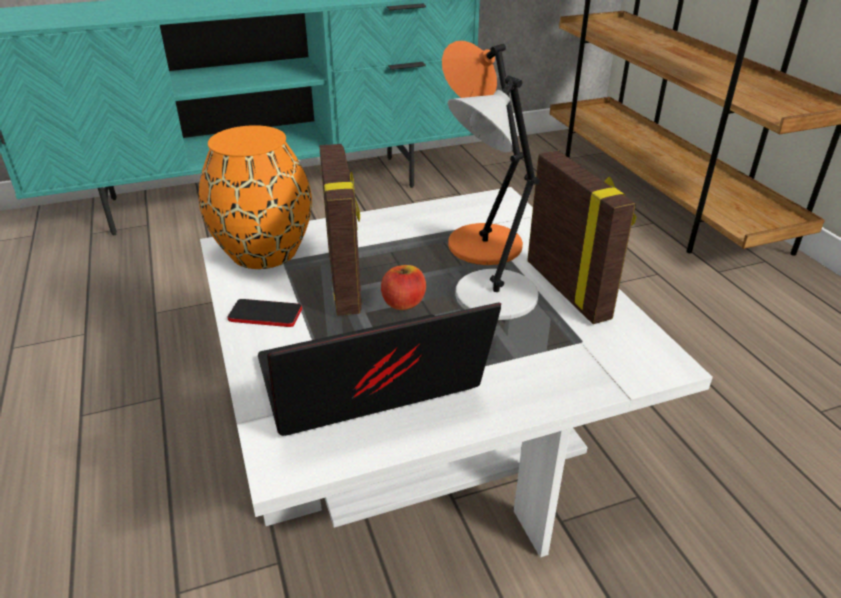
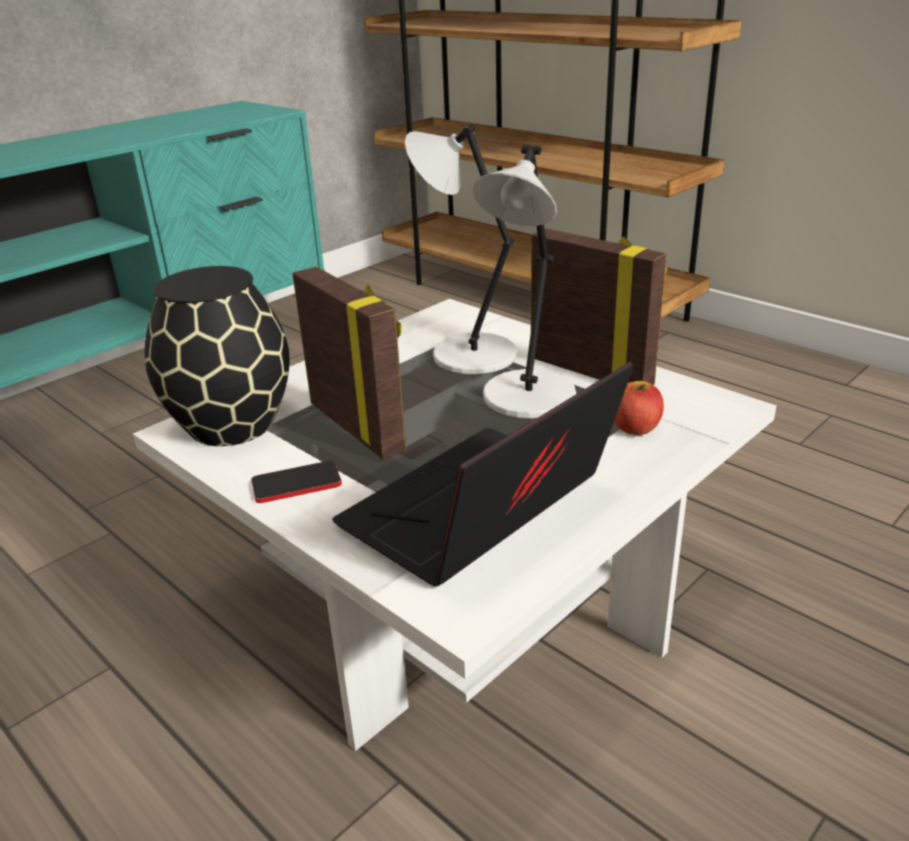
camera: 25 degrees left, 5 degrees down
orange vase [199,125,312,269] -> black vase [145,266,290,446]
apple [381,265,426,310] -> apple moved to [614,381,664,435]
orange table lamp [442,41,524,265] -> grey table lamp [405,124,517,375]

